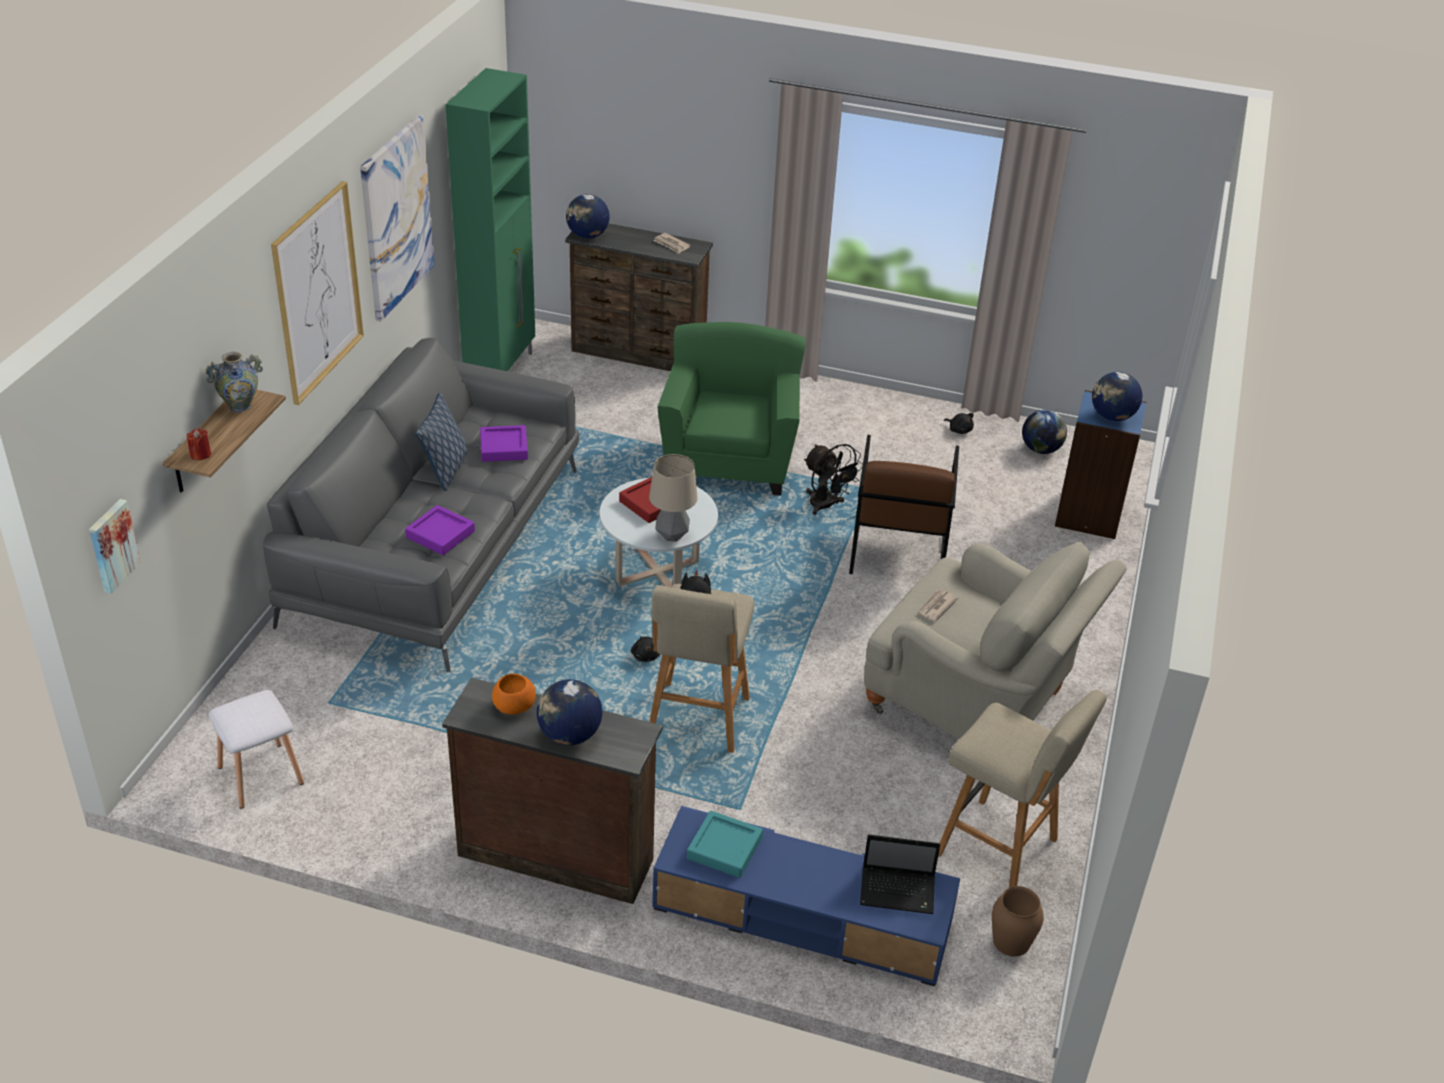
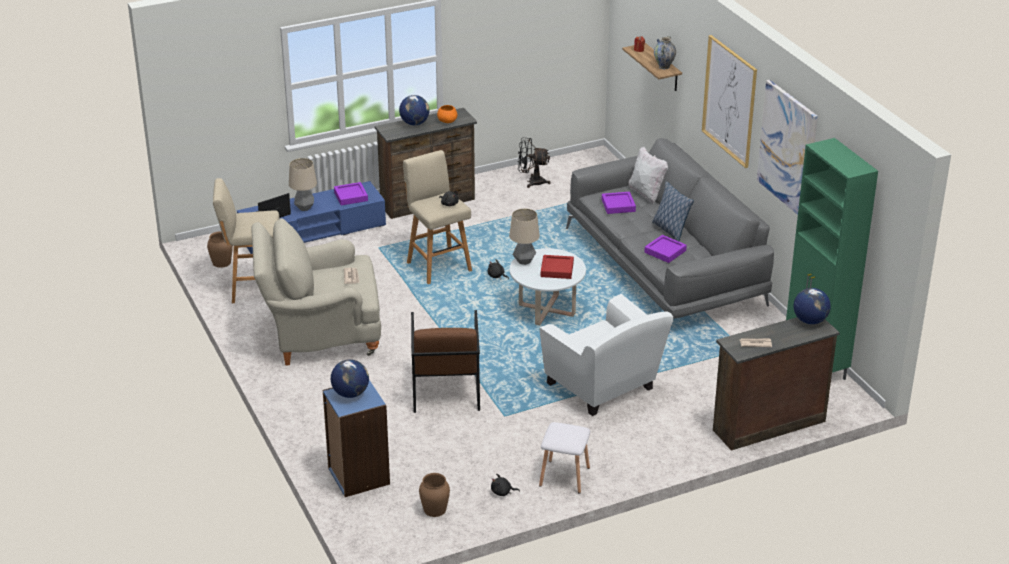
camera: 140 degrees right, 5 degrees down
picture [89,499,141,594] -> none
white stool [209,690,304,809] -> white stool moved to [539,422,590,494]
green armchair [658,322,806,496] -> white armchair [540,294,673,416]
turquoise tray [687,811,763,878] -> purple tray [334,182,368,205]
black fan [804,444,863,515] -> black fan moved to [517,138,551,188]
brown armchair [849,435,959,574] -> brown armchair turned 150 degrees counterclockwise [411,310,480,413]
globe [1022,410,1067,454] -> brown vase [419,473,450,517]
none -> table lamp [289,158,317,211]
none -> white pillow [629,147,668,204]

